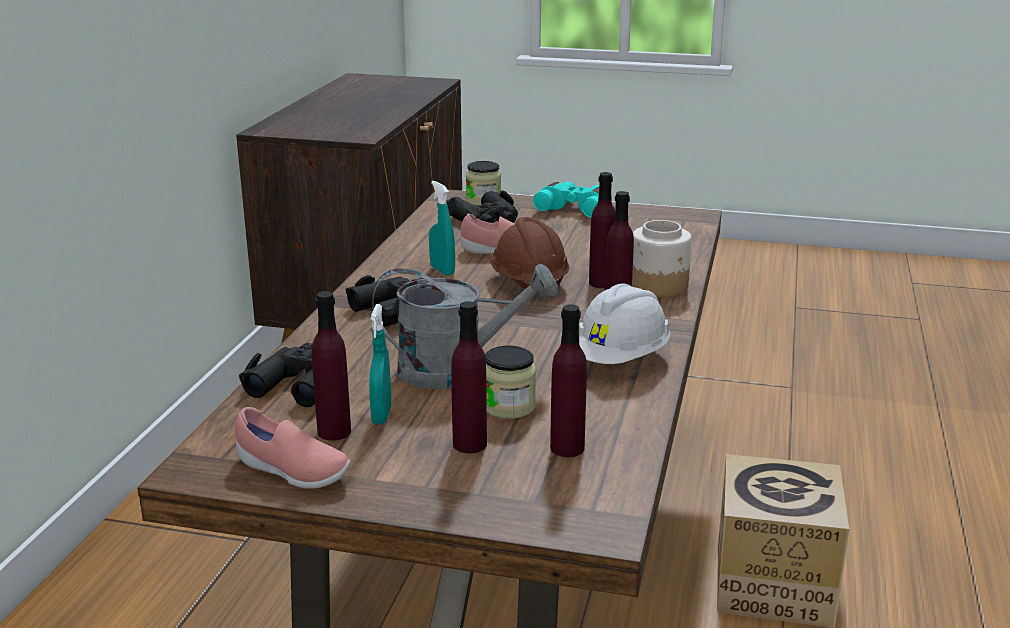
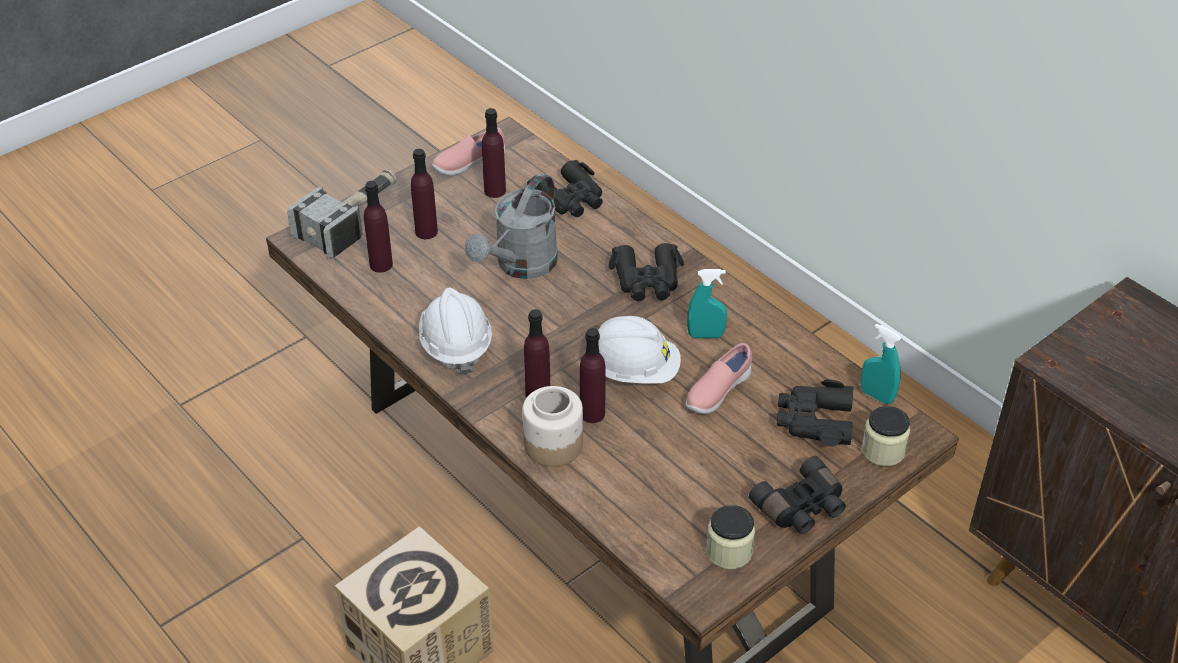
camera: 125 degrees right, 20 degrees up
turquoise spray bottle [369,304,391,425] -> turquoise spray bottle moved to [861,324,901,404]
jar [485,346,536,419] -> jar moved to [706,505,755,569]
brown hard hat [489,217,569,299] -> white hard hat [598,316,681,384]
turquoise binoculars [533,182,599,217] -> black binoculars [749,456,846,534]
none -> hammer [287,169,397,259]

